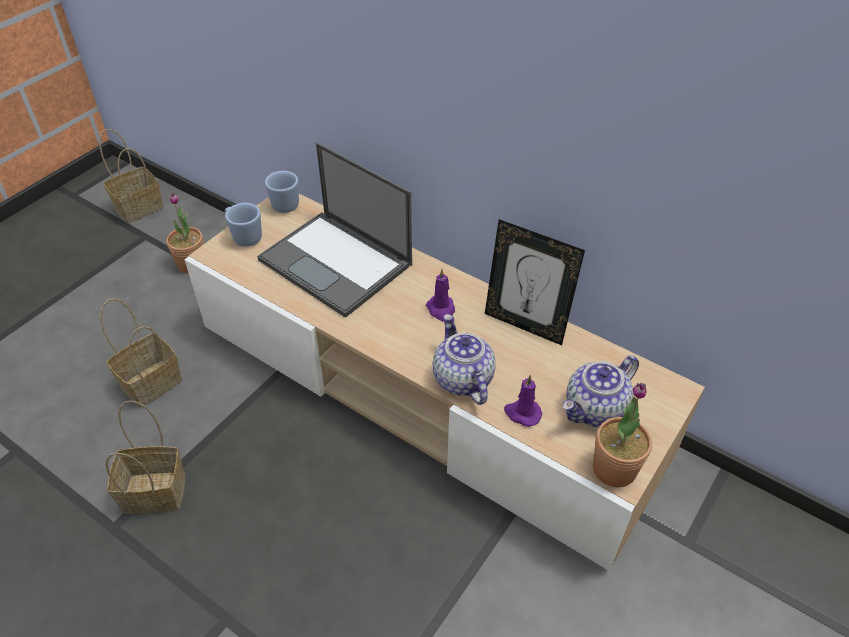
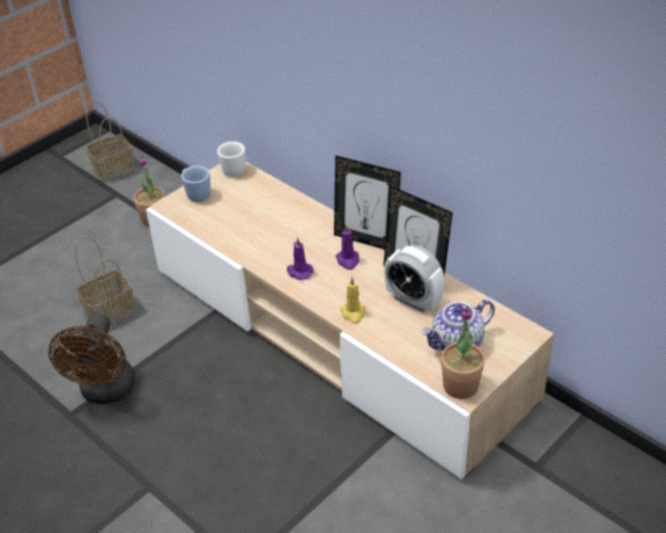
camera: 10 degrees right, 5 degrees down
basket [105,400,186,514] -> brown fan [48,313,135,404]
laptop [257,142,412,318] -> none
blue mug [265,171,299,213] -> white mug [217,142,245,177]
teapot [433,314,496,405] -> yellow candle [340,277,365,324]
purple candle [504,375,542,427] -> purple candle moved to [287,237,314,280]
none -> picture frame [334,155,401,250]
none -> alarm clock [384,245,445,312]

